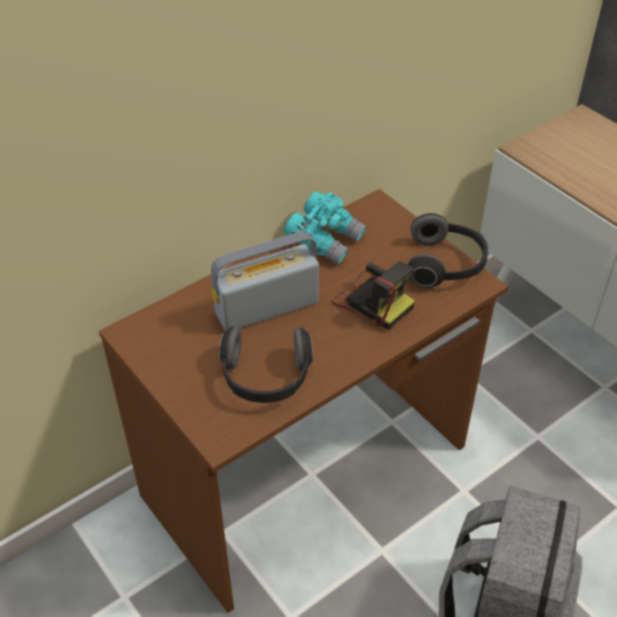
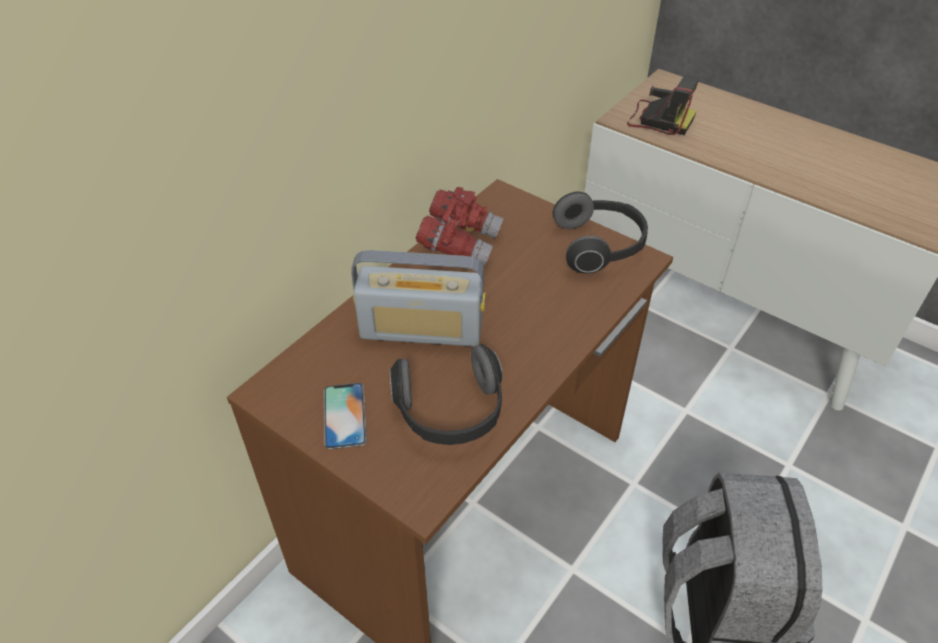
camera: 15 degrees left, 0 degrees up
radio [211,231,319,331] -> radio turned 135 degrees counterclockwise [351,250,486,347]
turquoise binoculars [284,191,367,264] -> red binoculars [415,187,504,267]
camera [332,261,415,330] -> camera moved to [627,76,699,135]
none -> phone [324,383,367,449]

